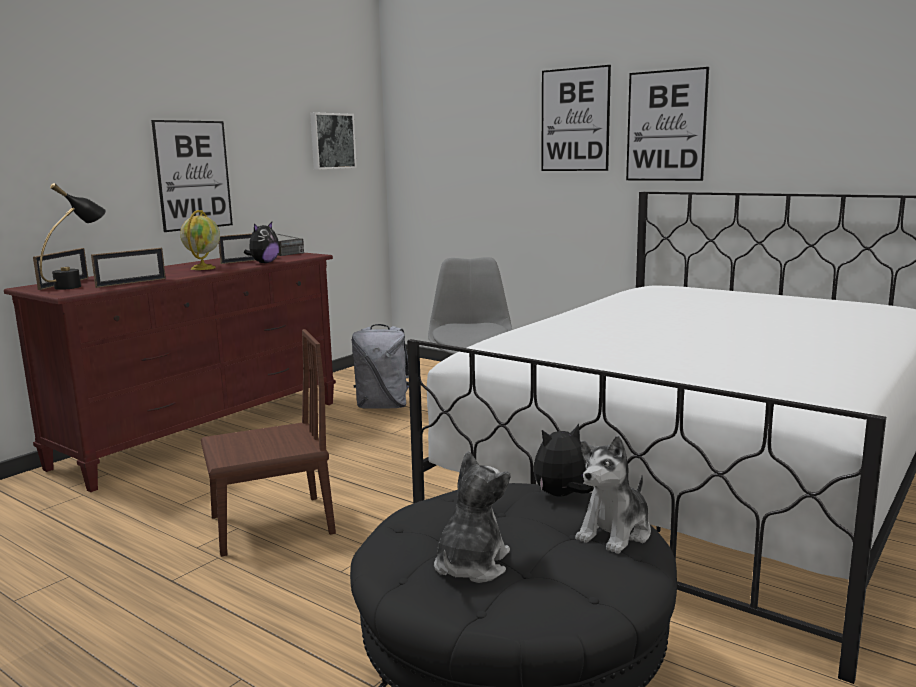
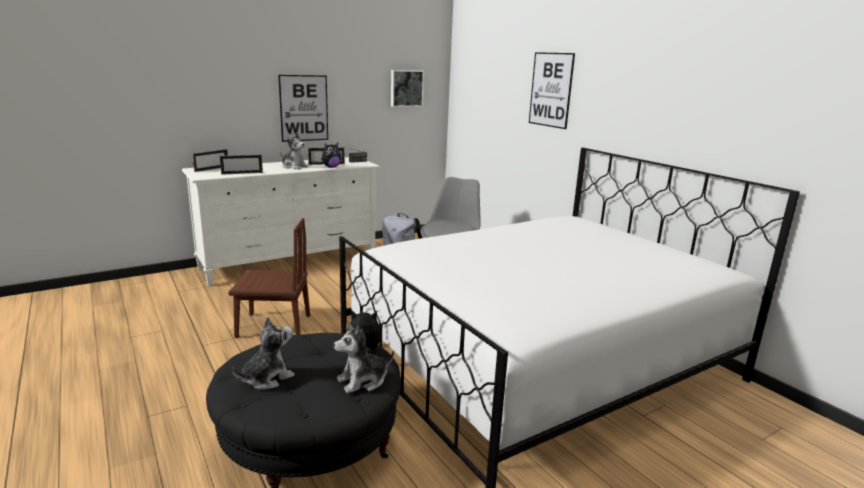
camera: 20 degrees right, 5 degrees up
red dresser [4,253,336,492] -> white dresser [182,157,380,286]
black table lamp [39,183,106,290] -> none
globe [180,210,220,270] -> plush toy [280,132,308,169]
picture [626,67,709,181] -> none

